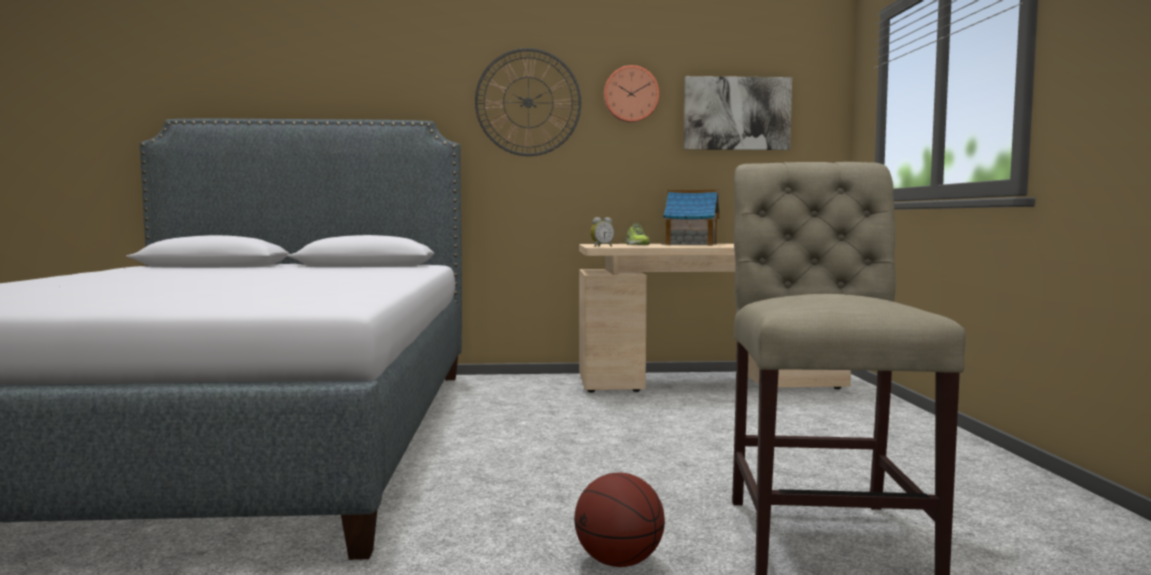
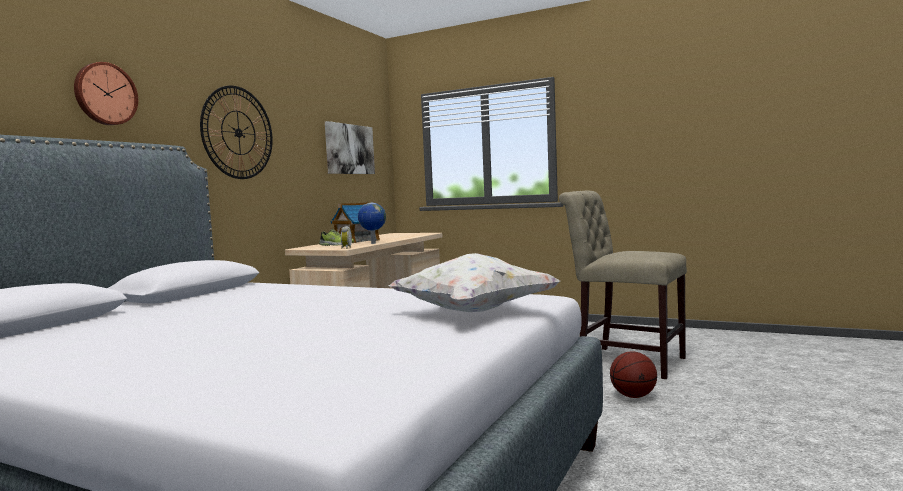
camera: 60 degrees left, 0 degrees up
wall clock [604,65,659,123] -> wall clock moved to [74,62,138,125]
none -> globe [358,203,386,244]
none -> white pillow [389,253,560,312]

